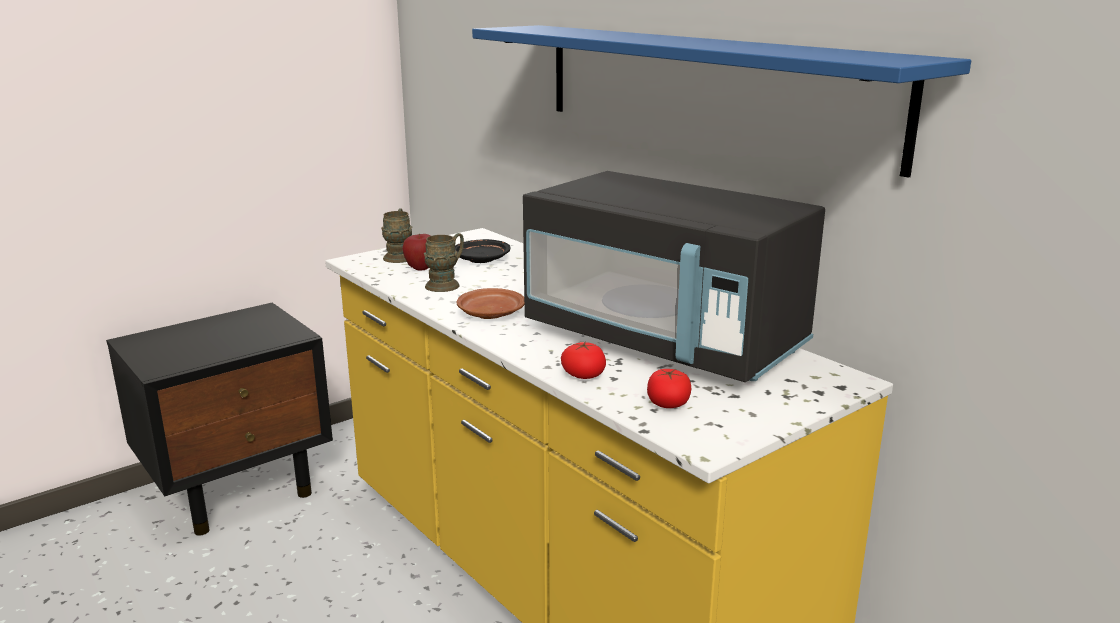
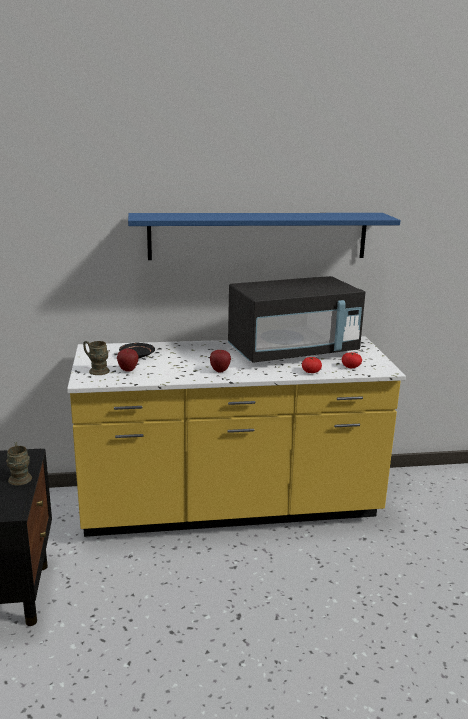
camera: 60 degrees left, 0 degrees up
brown mug [424,233,464,292] -> brown mug moved to [6,442,32,485]
brown plate [457,288,524,319] -> apple [210,350,231,373]

